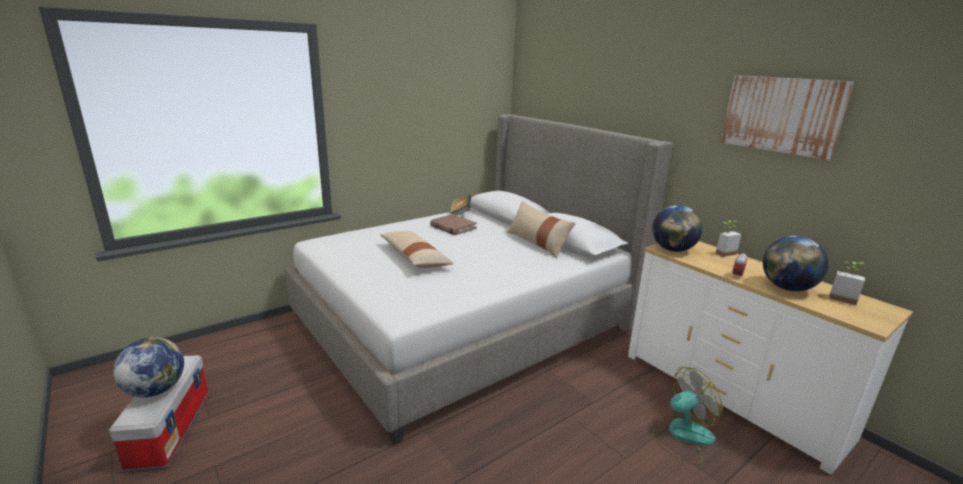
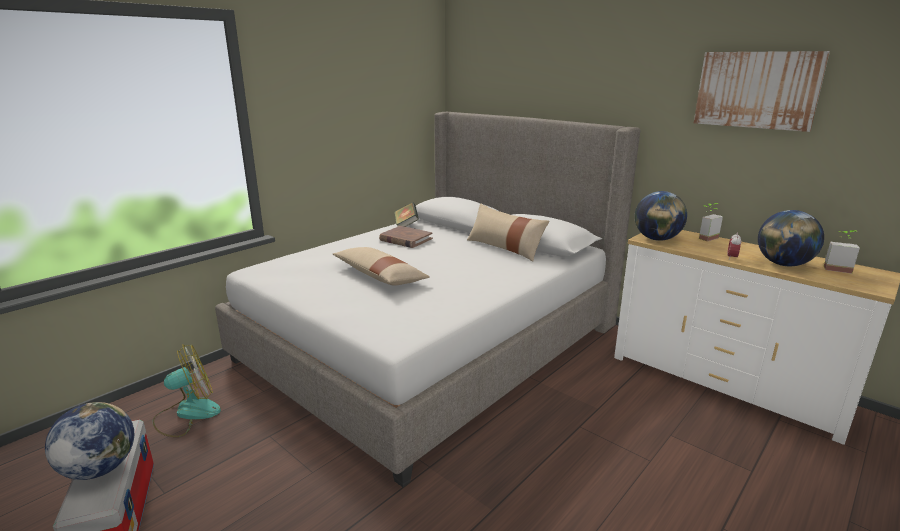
camera: 10 degrees left, 0 degrees up
fan [652,367,723,465] -> fan moved to [153,344,221,437]

